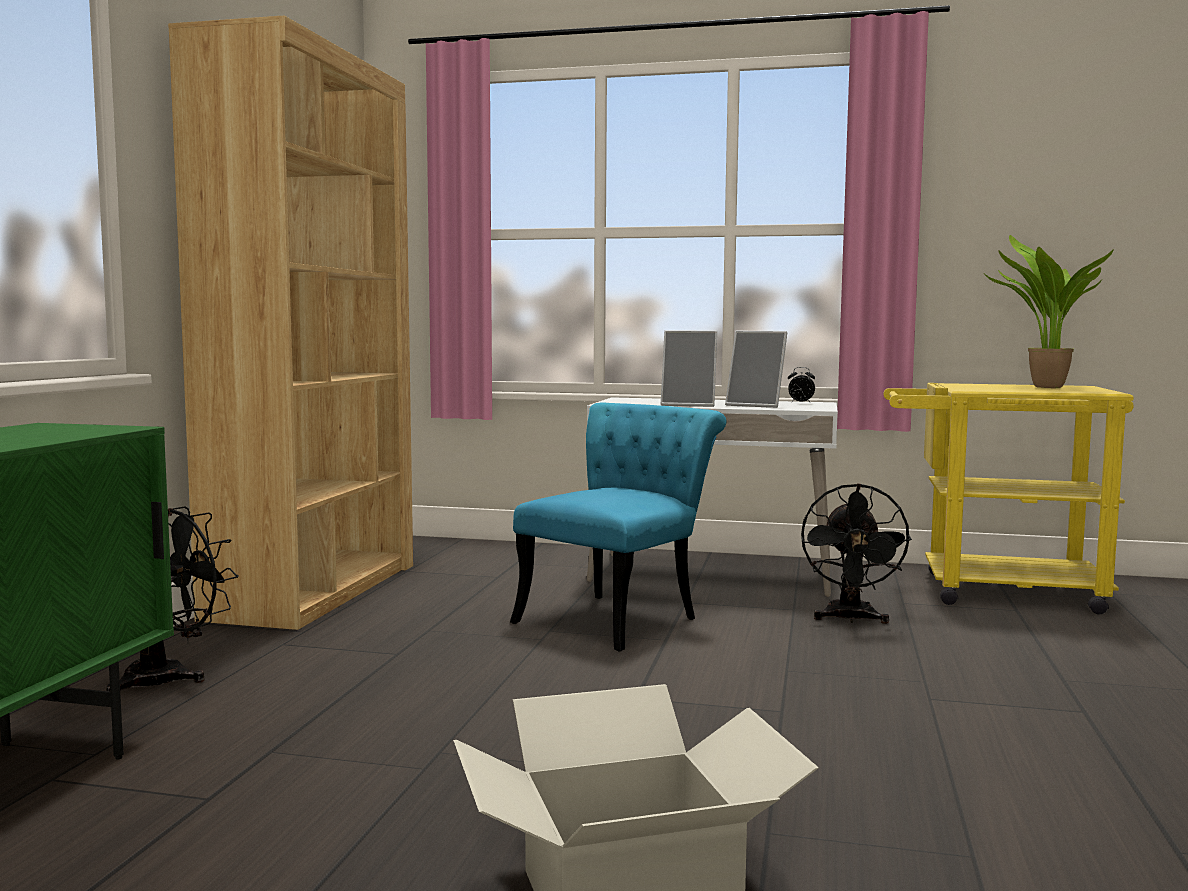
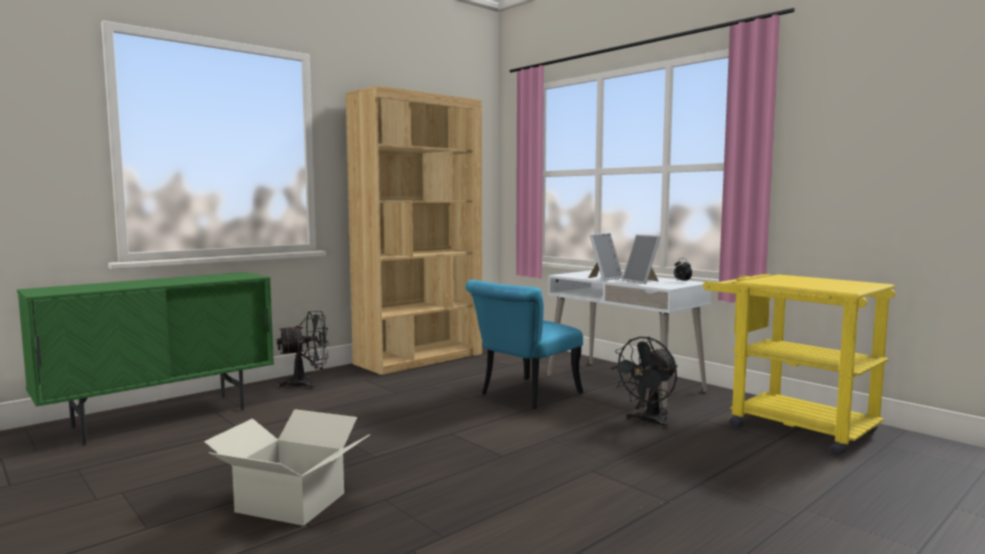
camera: 35 degrees right, 0 degrees up
turquoise chair [510,403,726,652] -> turquoise chair turned 150 degrees clockwise [465,280,584,409]
picture frame [661,330,717,407] -> picture frame turned 90 degrees counterclockwise [588,233,623,281]
potted plant [984,235,1114,388] -> none

